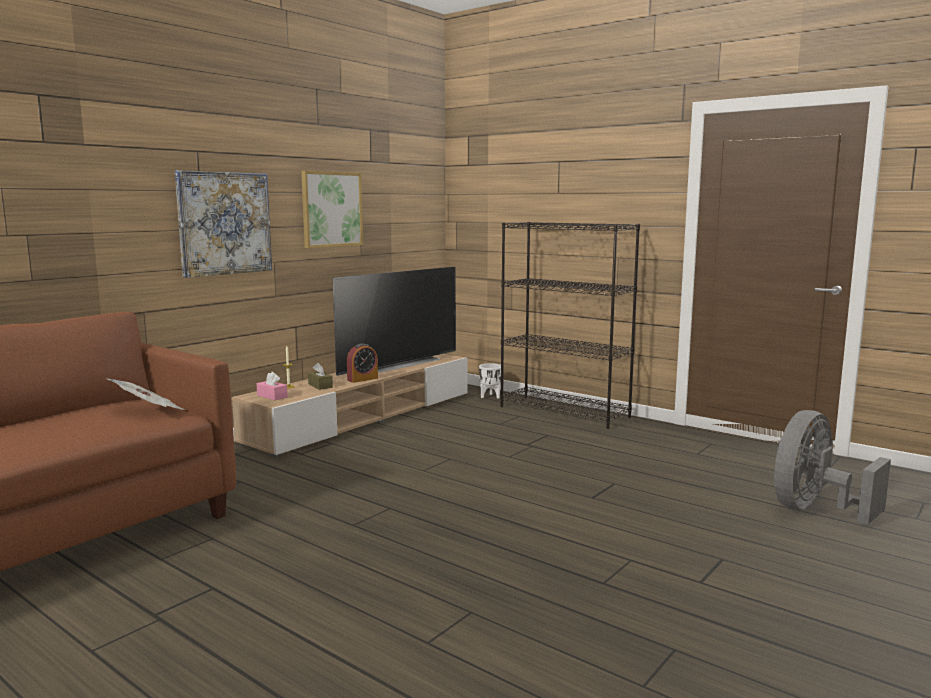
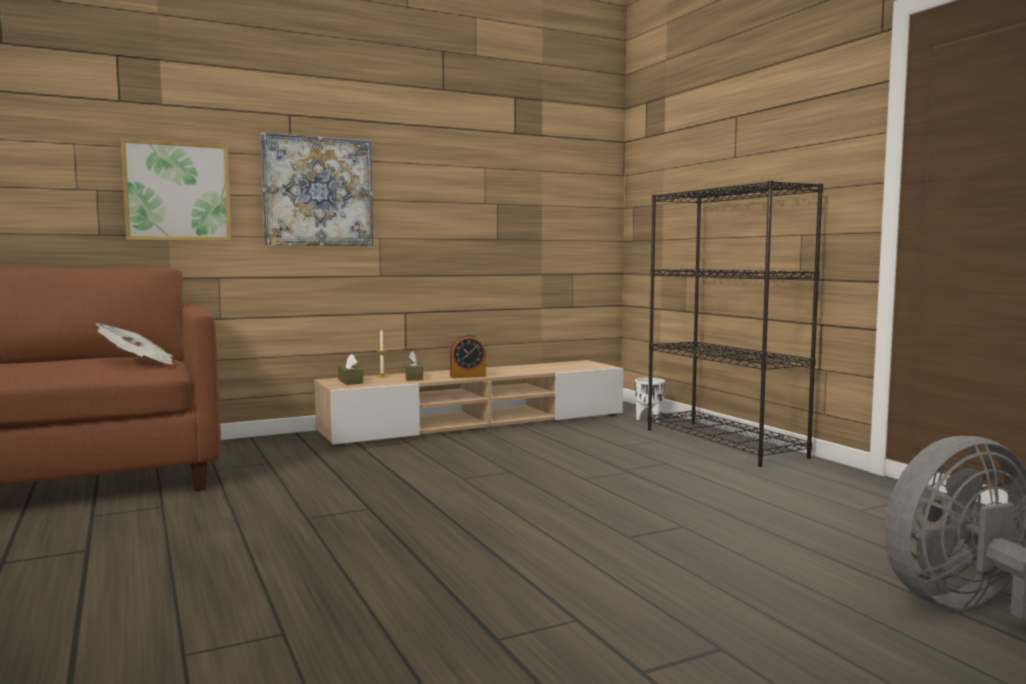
camera: 25 degrees right, 5 degrees down
pink tissue box [257,372,288,400] -> brown tissue box [338,354,363,385]
picture [301,171,363,248] -> picture moved to [121,138,232,241]
television [333,267,456,376] -> none

